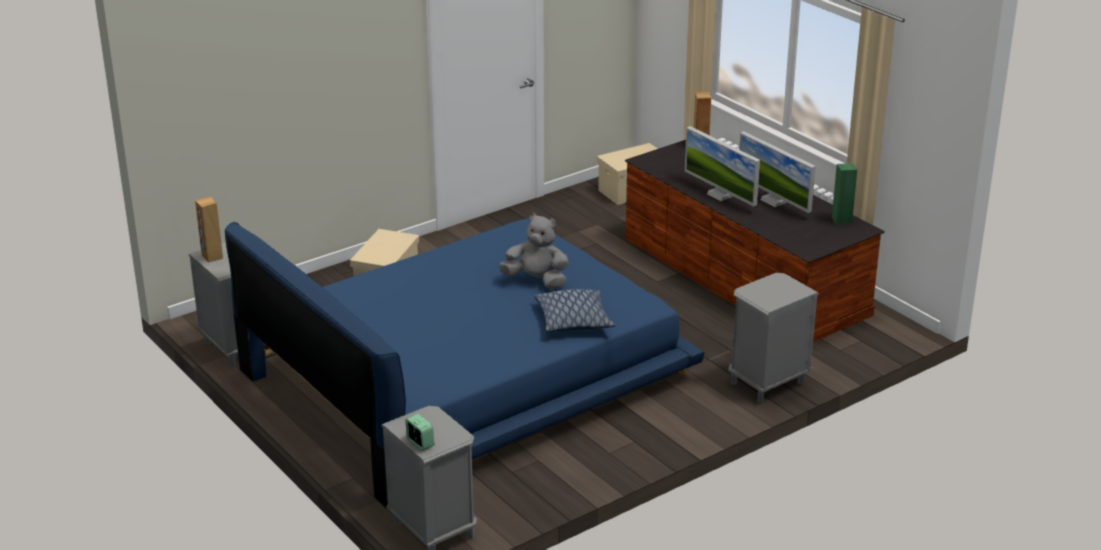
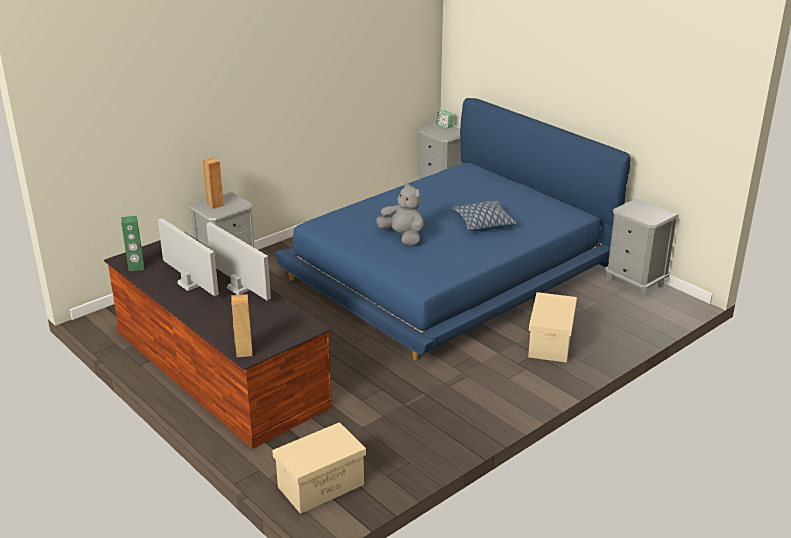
camera: 175 degrees right, 0 degrees up
brown speaker [195,197,223,263] -> brown speaker moved to [202,157,224,209]
grey plush toy [499,213,569,290] -> grey plush toy turned 150 degrees counterclockwise [376,183,424,245]
pillow [534,289,615,332] -> pillow moved to [451,201,517,231]

